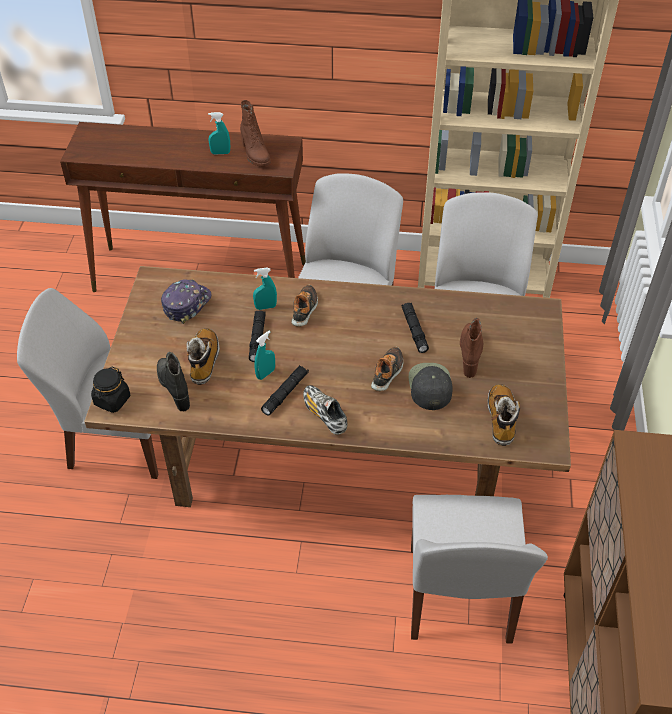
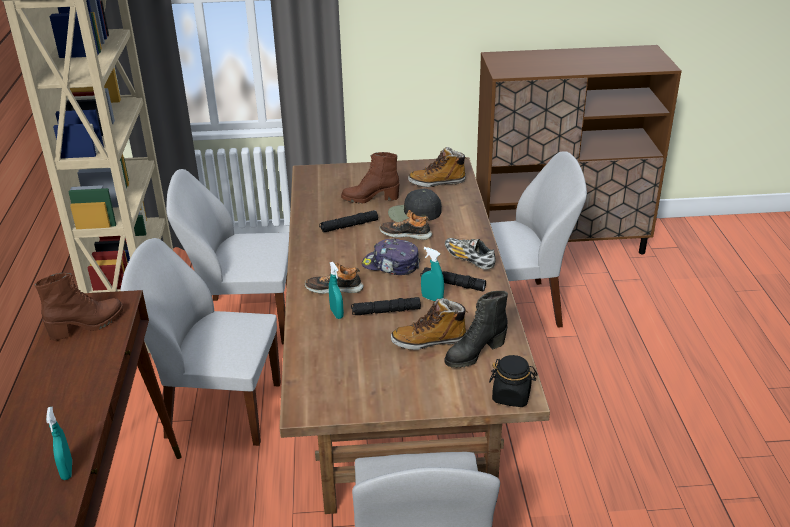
camera: 100 degrees left, 15 degrees down
cap [161,279,211,324] -> cap moved to [362,238,420,275]
turquoise spray bottle [208,112,230,155] -> turquoise spray bottle moved to [46,407,72,480]
shoe [303,385,347,435] -> shoe turned 90 degrees clockwise [445,238,496,270]

